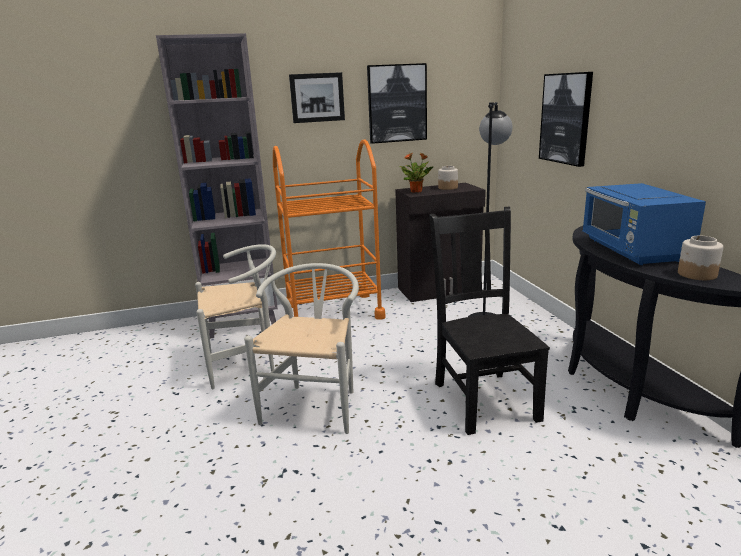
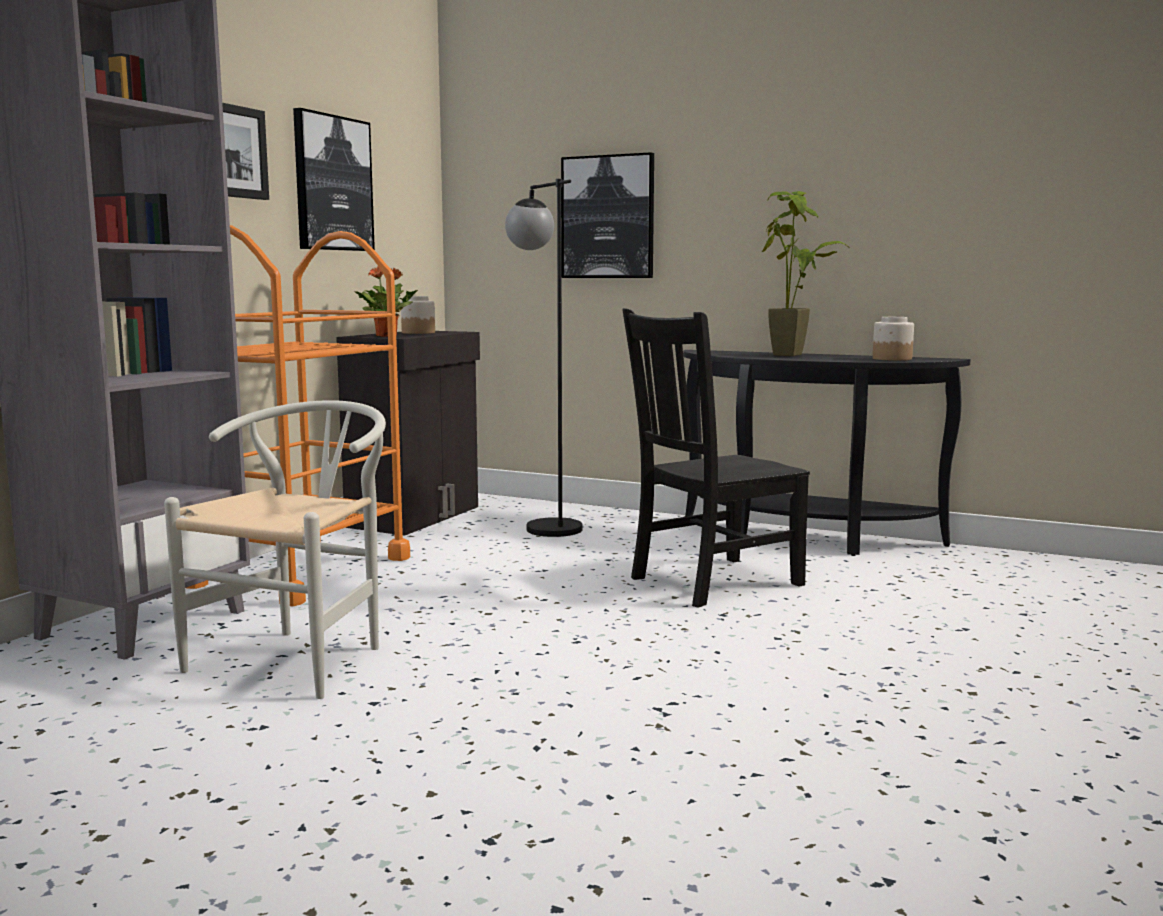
camera: 50 degrees left, 10 degrees down
white chair [244,263,359,434] -> none
black chair [429,207,550,435] -> black chair turned 60 degrees counterclockwise [622,308,810,608]
blue microwave [582,183,706,265] -> potted plant [762,191,851,356]

